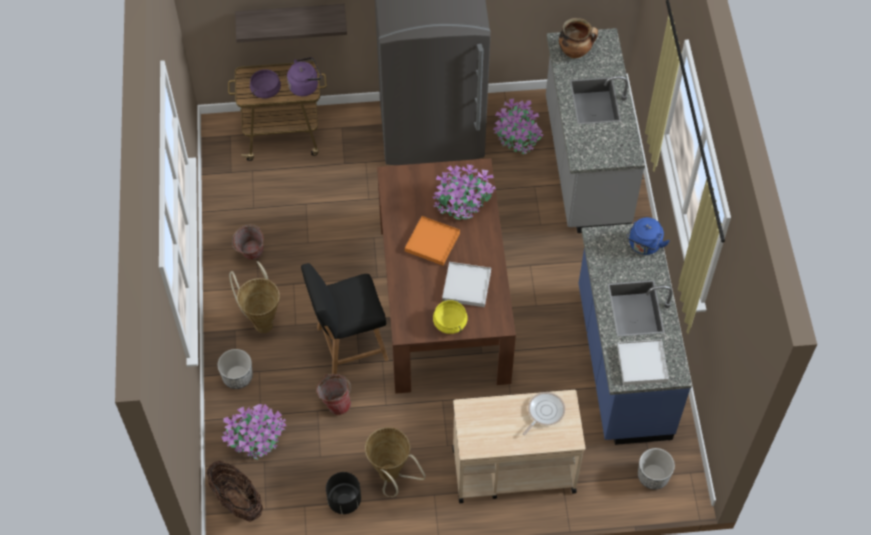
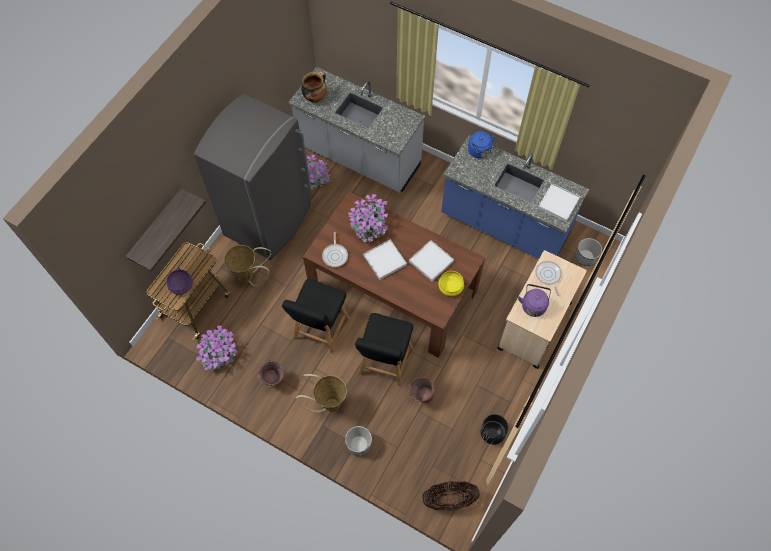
camera: 55 degrees left, 5 degrees up
potted plant [222,404,286,460] -> potted plant moved to [196,326,237,371]
purple kettle [287,57,322,96] -> purple kettle moved to [518,284,551,317]
basket [365,427,426,497] -> basket moved to [224,245,272,286]
orange tray [405,216,460,265] -> white tray [363,239,407,280]
none -> black chair [282,279,350,354]
none -> frying pan [322,232,348,267]

